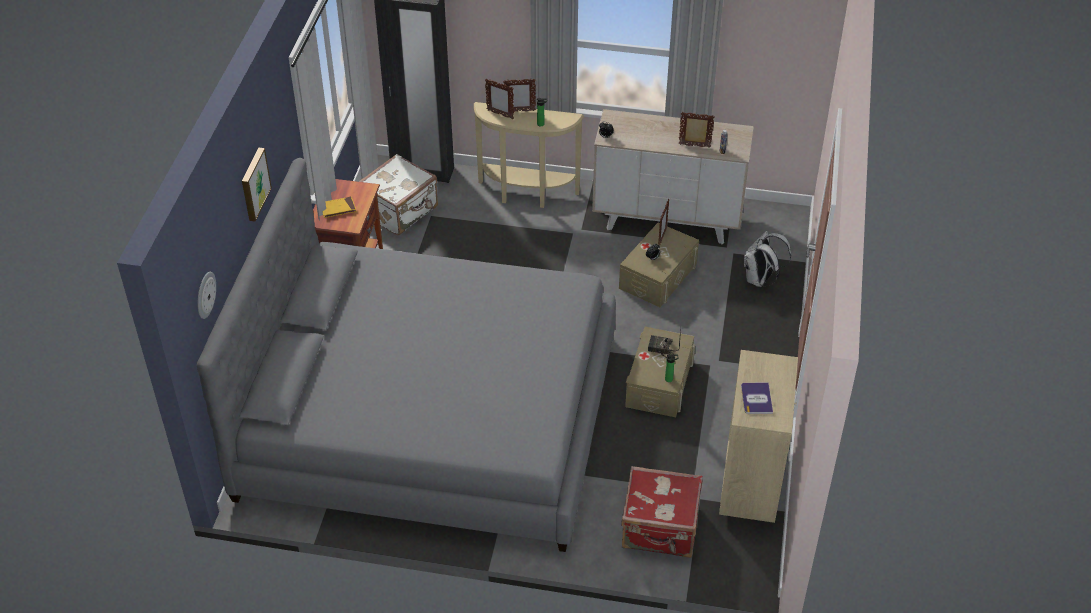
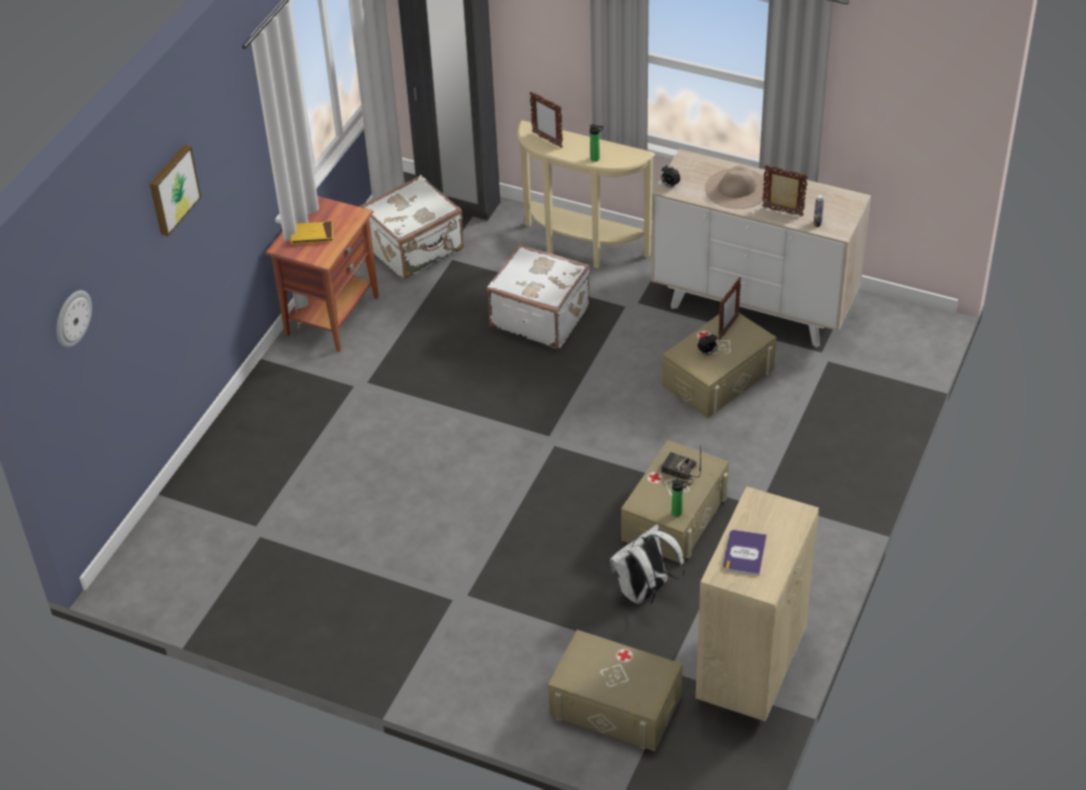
camera: 15 degrees right, 0 degrees up
grey bed [197,158,616,552] -> none
picture frame [503,78,536,112] -> none
red suitcase [621,466,703,558] -> beige storage box [548,630,682,751]
white backpack [744,231,791,287] -> white backpack moved to [610,524,685,605]
none -> white suitcase [487,244,591,349]
none -> beige hat [705,166,768,209]

